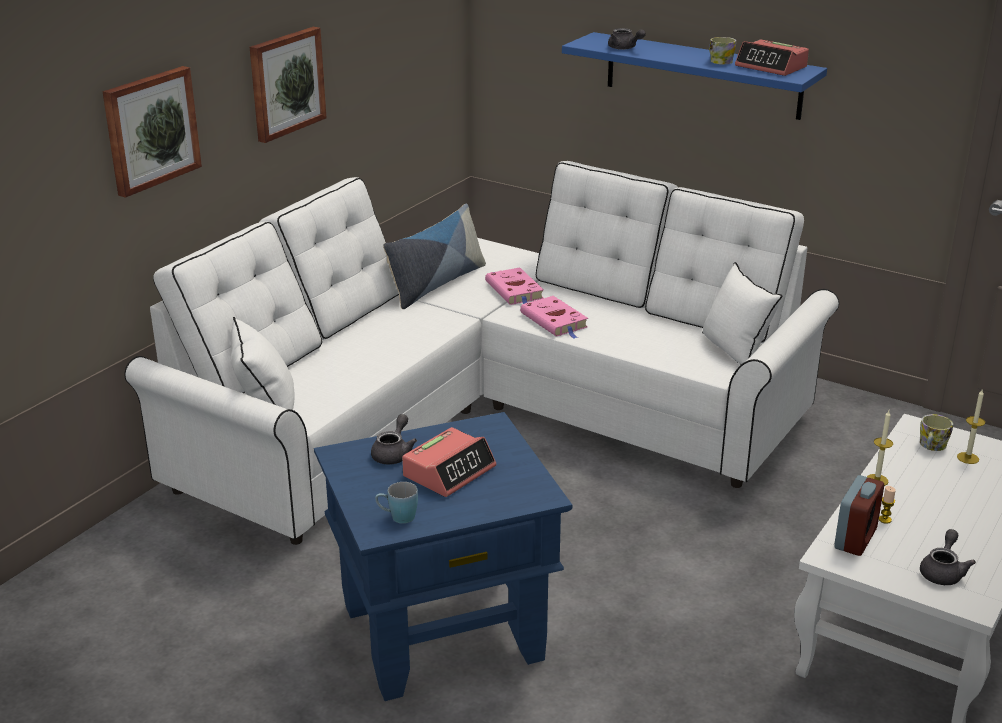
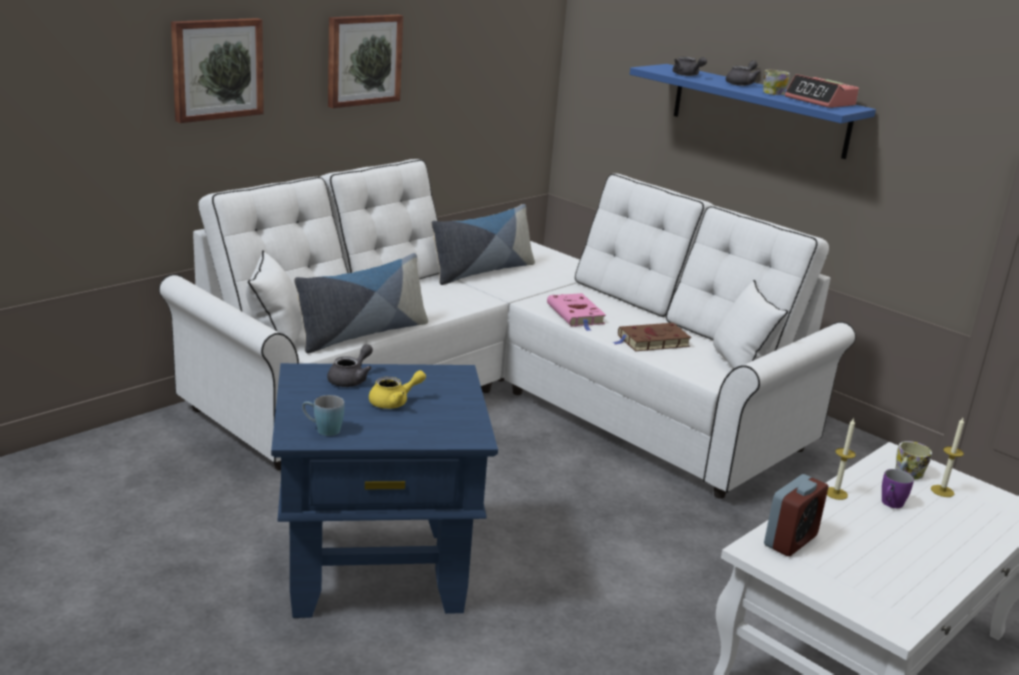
camera: 10 degrees right, 5 degrees down
alarm clock [402,427,496,497] -> yellow teapot [369,370,426,409]
pink book [485,268,544,305] -> none
candle [879,486,896,524] -> none
grey teapot [920,529,976,585] -> grey teapot moved to [726,60,761,86]
none -> pillow [294,253,428,353]
none -> brown book [613,323,691,351]
none -> purple mug [882,469,914,508]

